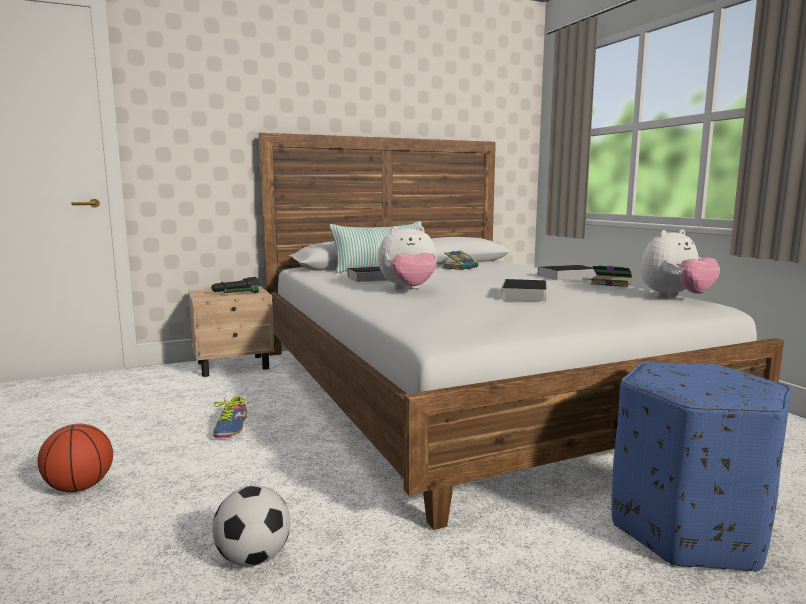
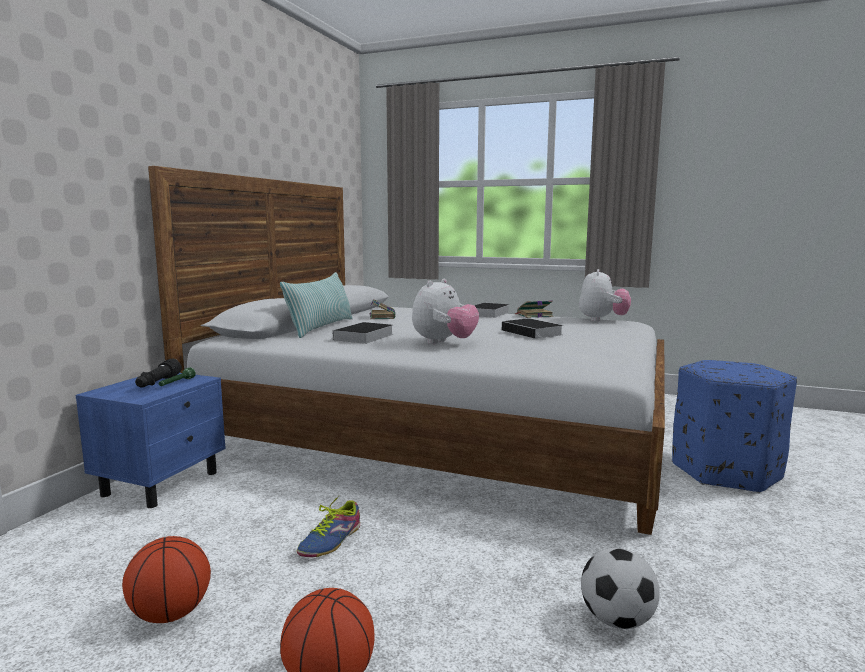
camera: 45 degrees left, 0 degrees up
beige nightstand [188,286,275,377] -> blue nightstand [76,373,226,508]
shoe [213,396,248,438] -> shoe turned 75 degrees clockwise [297,496,360,557]
none -> basketball [122,536,211,623]

